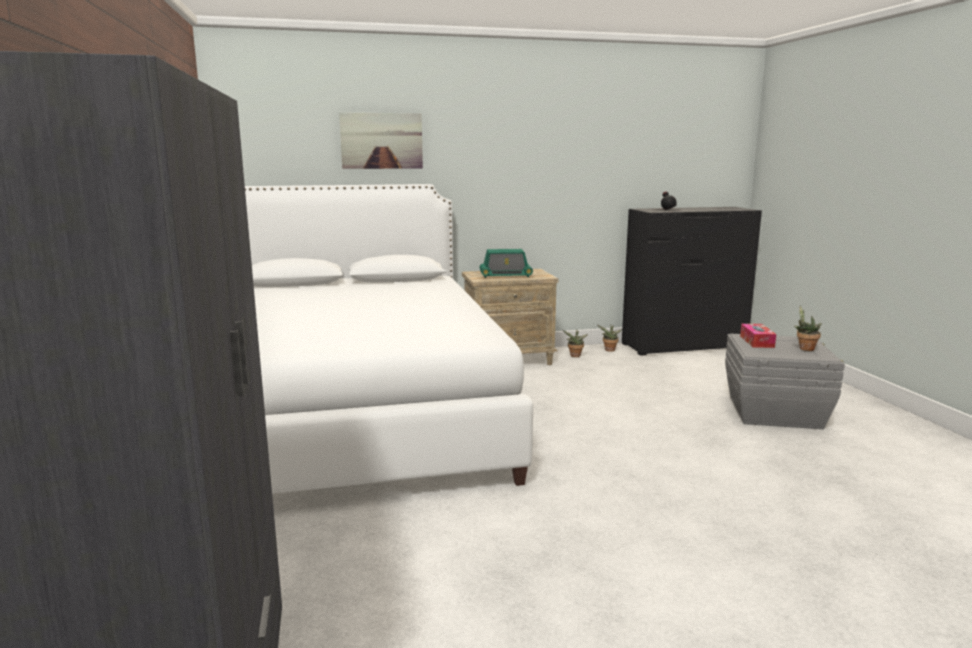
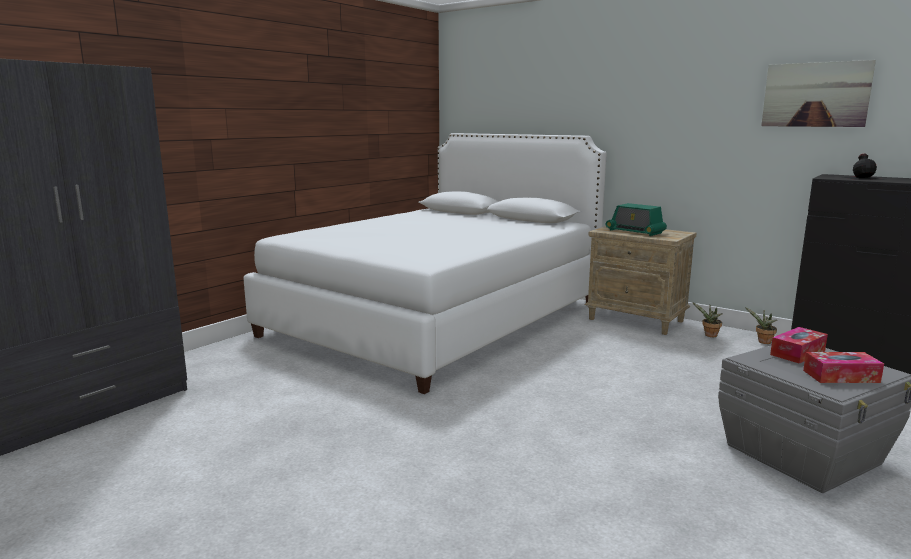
camera: 50 degrees right, 0 degrees up
picture [339,112,423,169] -> picture moved to [761,60,876,127]
potted plant [794,305,822,351] -> tissue box [803,352,884,383]

